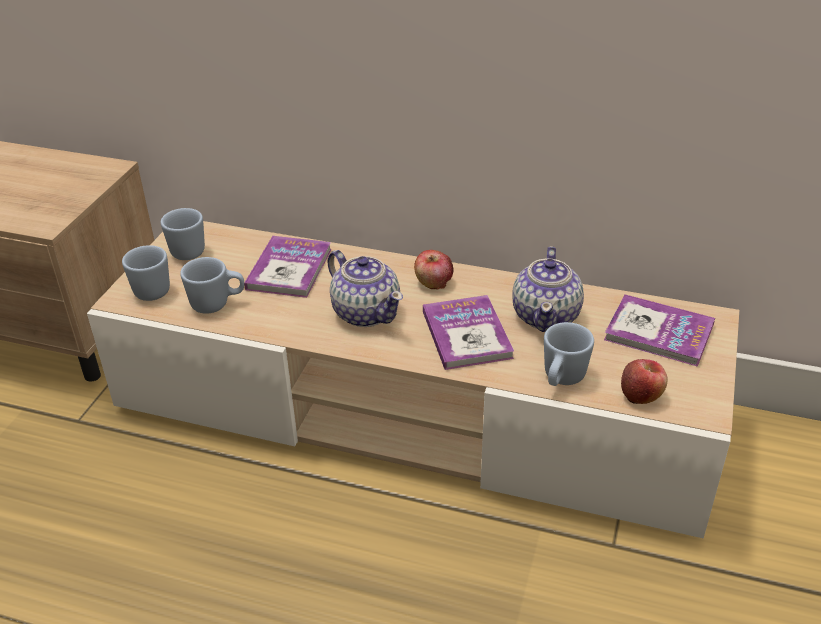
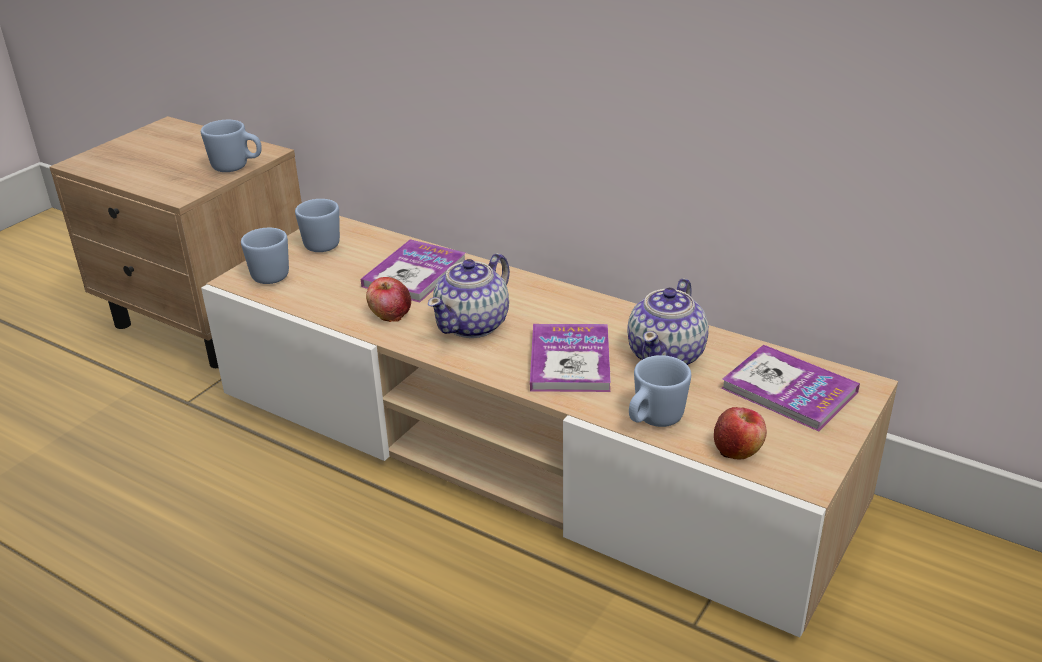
camera: 15 degrees right, 5 degrees down
blue mug [180,257,244,314] -> blue mug moved to [201,120,262,172]
teapot [328,250,403,327] -> teapot turned 60 degrees clockwise [428,253,510,338]
apple [414,250,453,290] -> apple moved to [366,277,411,322]

